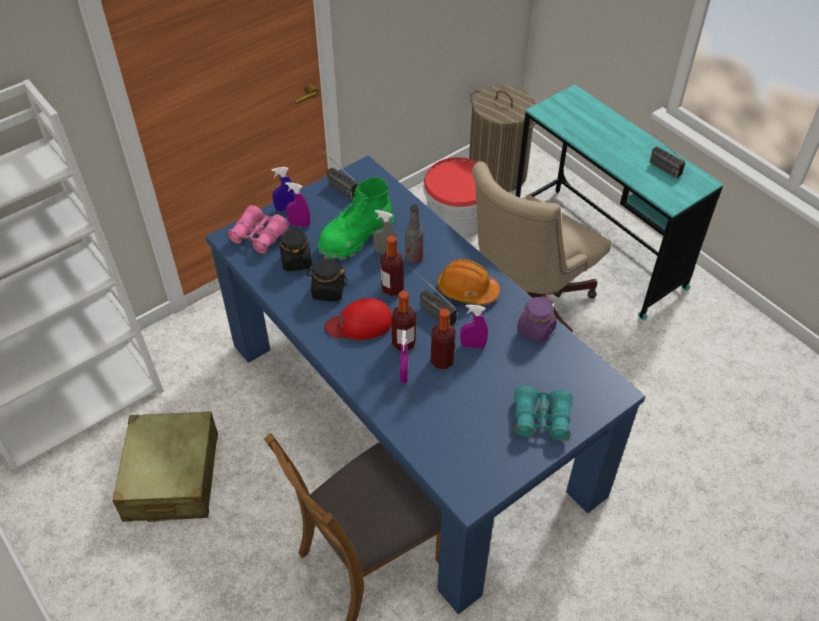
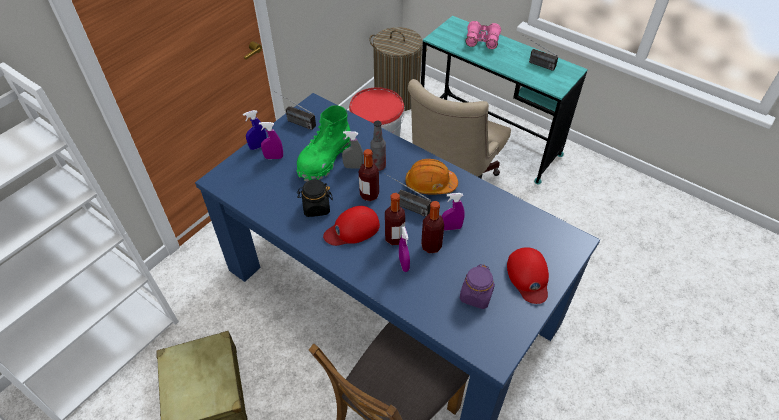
camera: 15 degrees left, 0 degrees up
pink binoculars [227,205,289,254] -> pink binoculars moved to [465,21,501,49]
black jar [280,228,312,271] -> none
turquoise binoculars [514,386,573,441] -> red cap [507,247,549,304]
purple jar [517,295,557,343] -> purple jar moved to [460,264,495,309]

